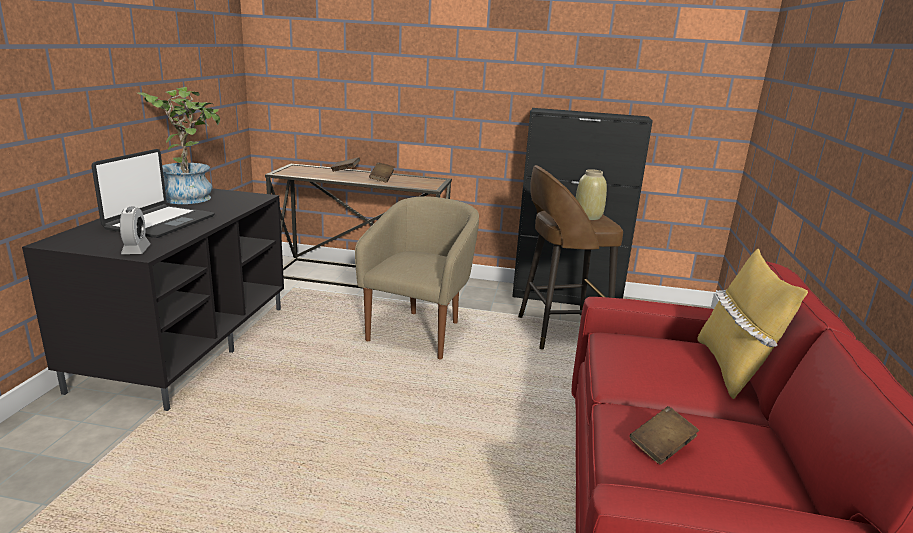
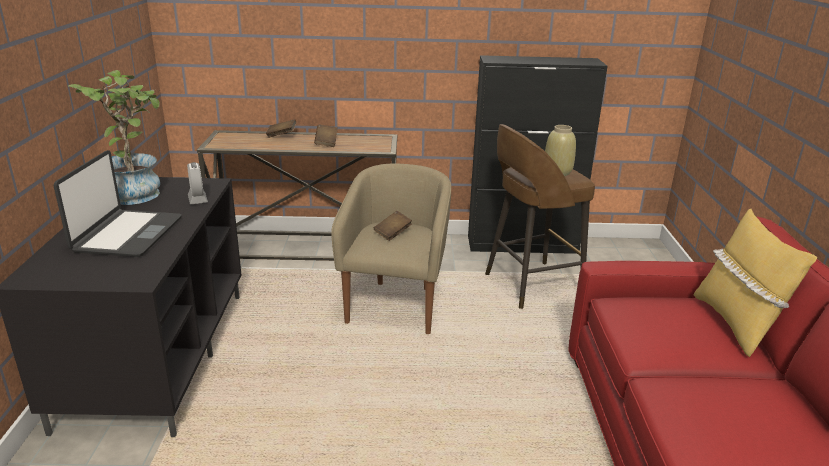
camera: 10 degrees left, 5 degrees up
alarm clock [120,206,151,254] -> alarm clock moved to [187,162,208,204]
brown book [630,406,699,465] -> brown book moved to [374,211,412,241]

